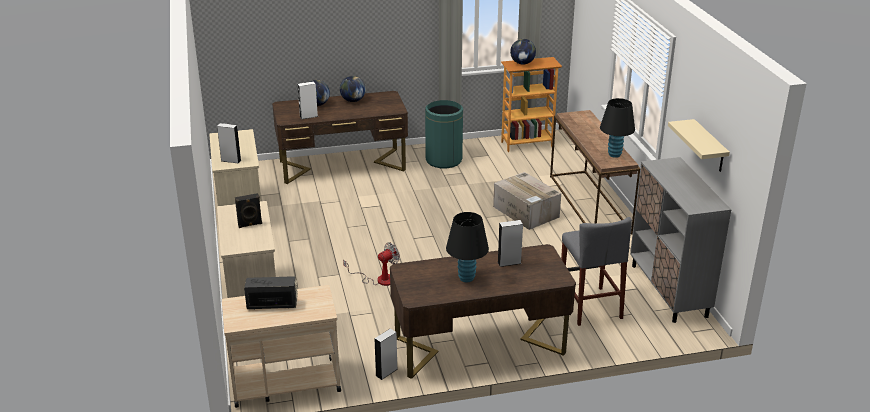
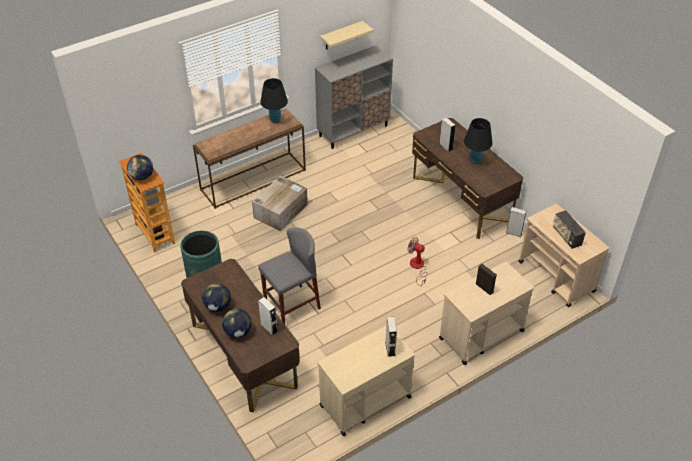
camera: 110 degrees left, 15 degrees up
grey stool [561,217,632,326] -> grey stool moved to [258,227,321,324]

